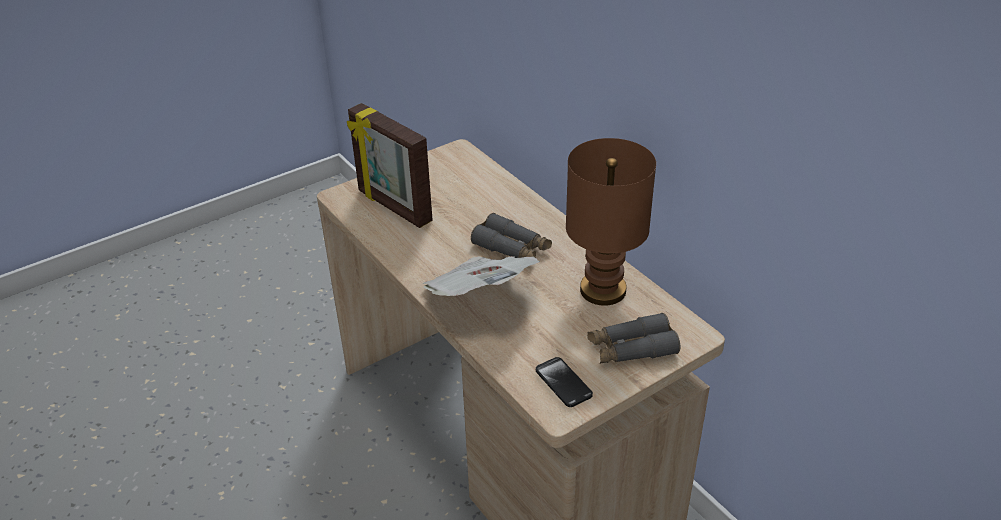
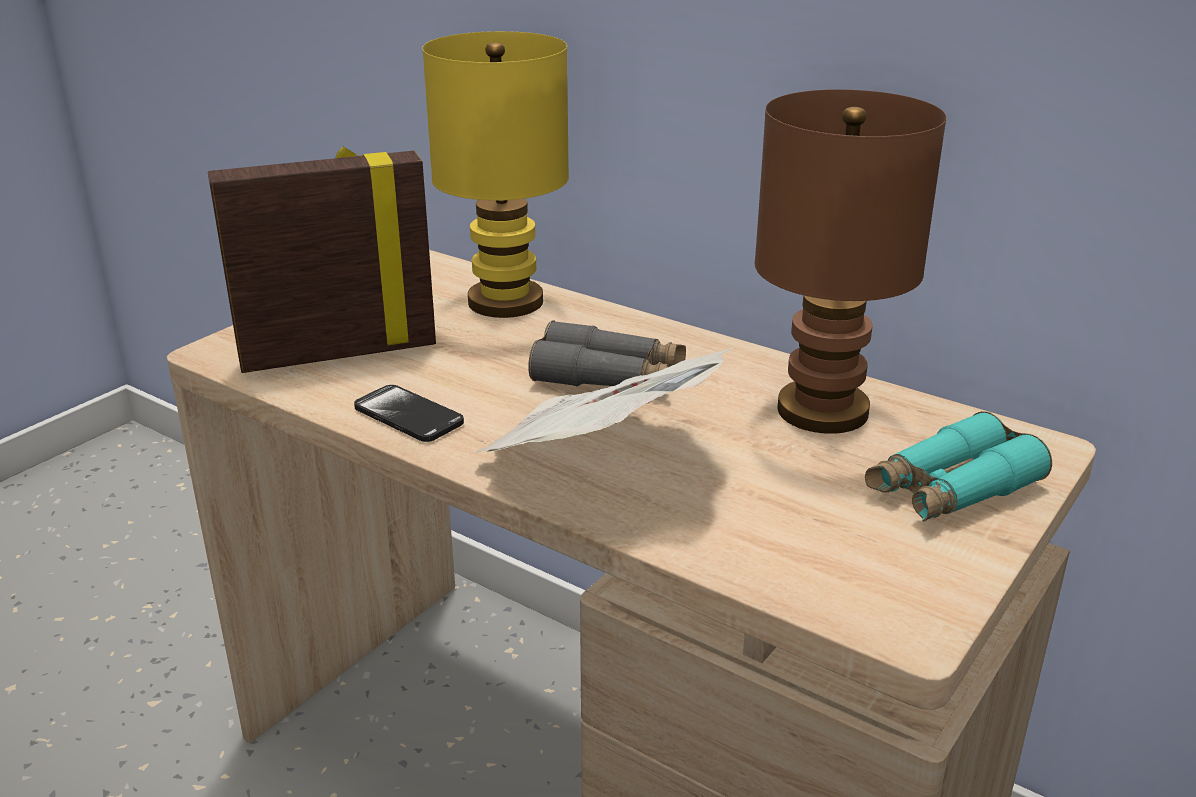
camera: 20 degrees left, 10 degrees down
picture frame [347,103,433,228] -> picture frame turned 135 degrees clockwise [208,147,436,373]
phone [536,357,593,407] -> phone moved to [354,385,464,442]
grey binoculars [587,313,680,364] -> turquoise binoculars [865,411,1052,521]
none -> yellow table lamp [422,31,569,318]

